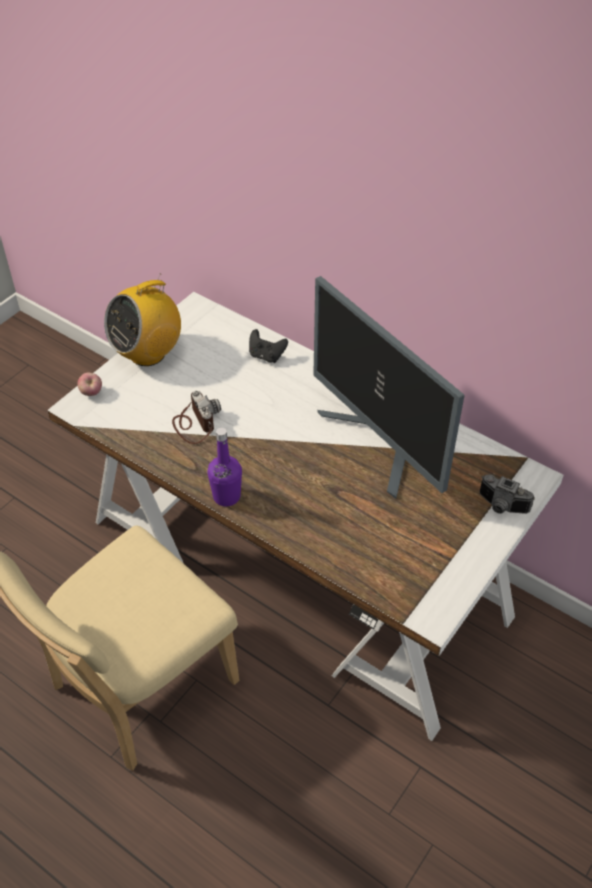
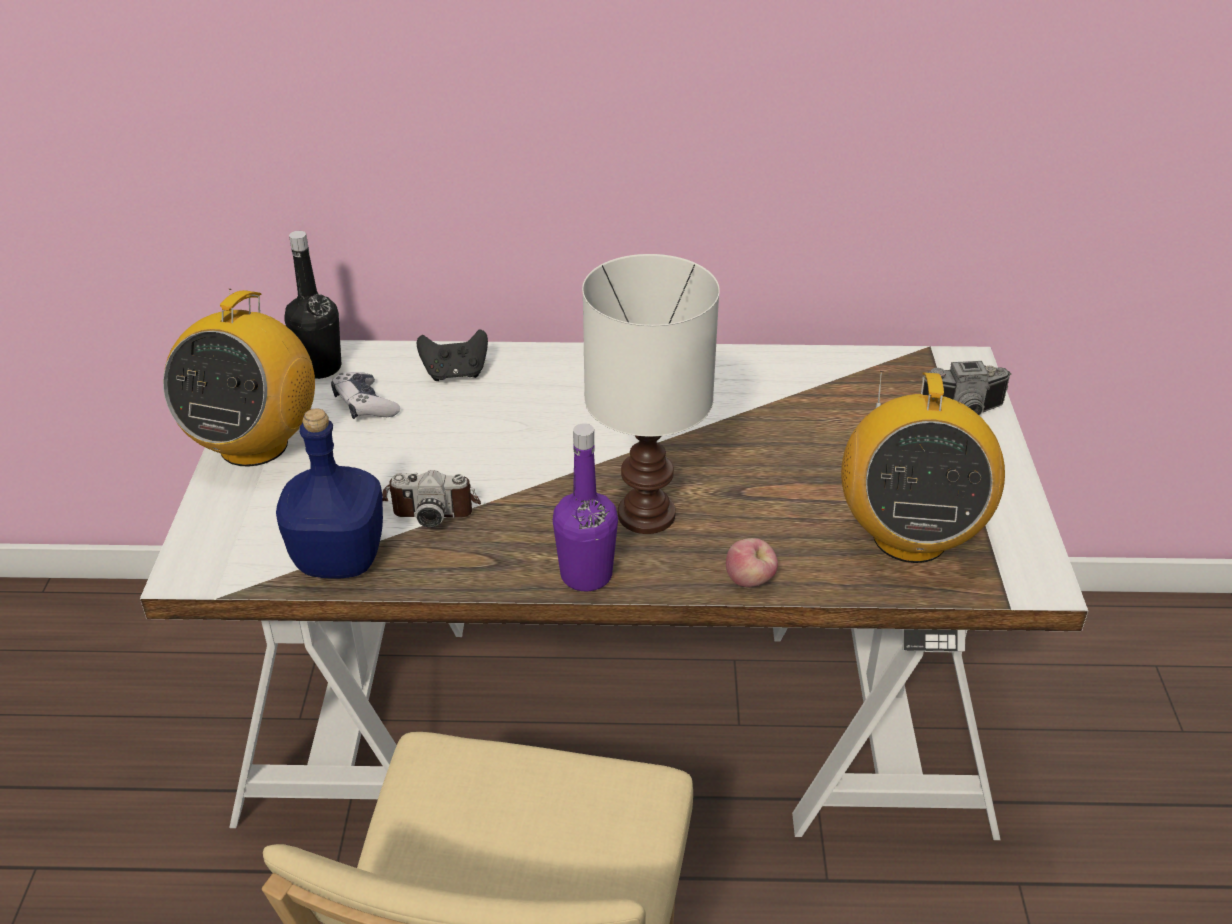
camera: 35 degrees left, 10 degrees down
apple [78,372,102,396] -> apple moved to [726,538,778,587]
camera [172,391,221,444] -> camera turned 150 degrees clockwise [382,470,481,528]
monitor [313,276,465,499] -> none
none -> blue bottle [276,409,383,579]
none -> black bottle [284,231,341,379]
none -> game controller [331,372,400,419]
none -> white table lamp [582,254,720,534]
none -> radio [841,371,1005,563]

